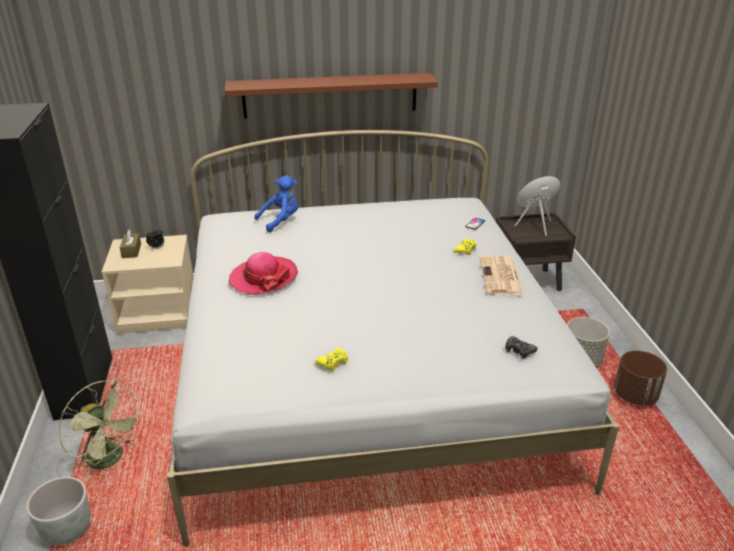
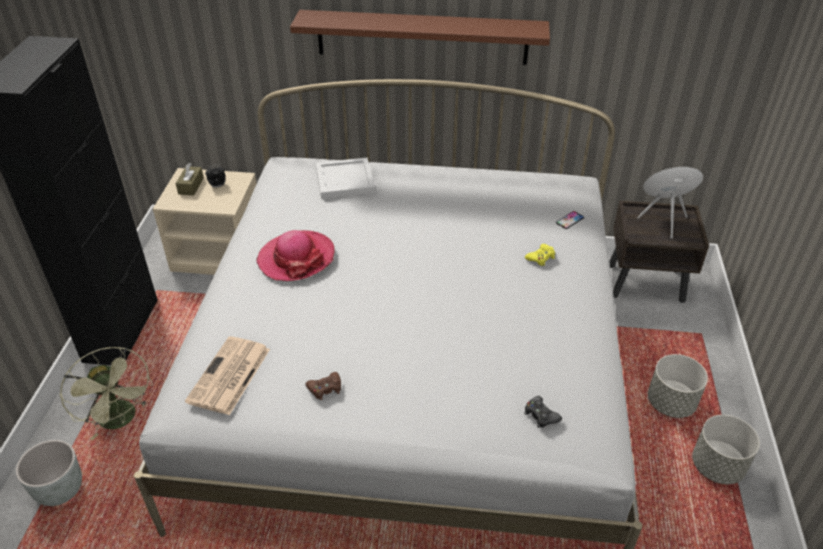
camera: 15 degrees right, 10 degrees up
blue plush toy [255,175,298,232] -> white tray [316,158,375,199]
yellow game controller [315,348,348,371] -> brown game controller [306,372,341,400]
newspaper [480,255,523,295] -> newspaper moved to [185,336,270,415]
brown planter [614,350,667,406] -> grey planter [692,415,760,484]

